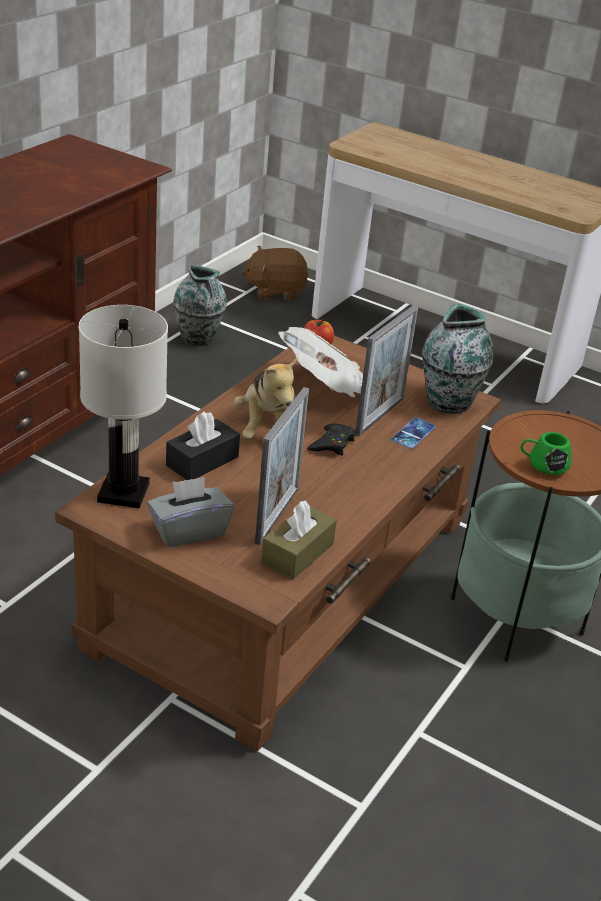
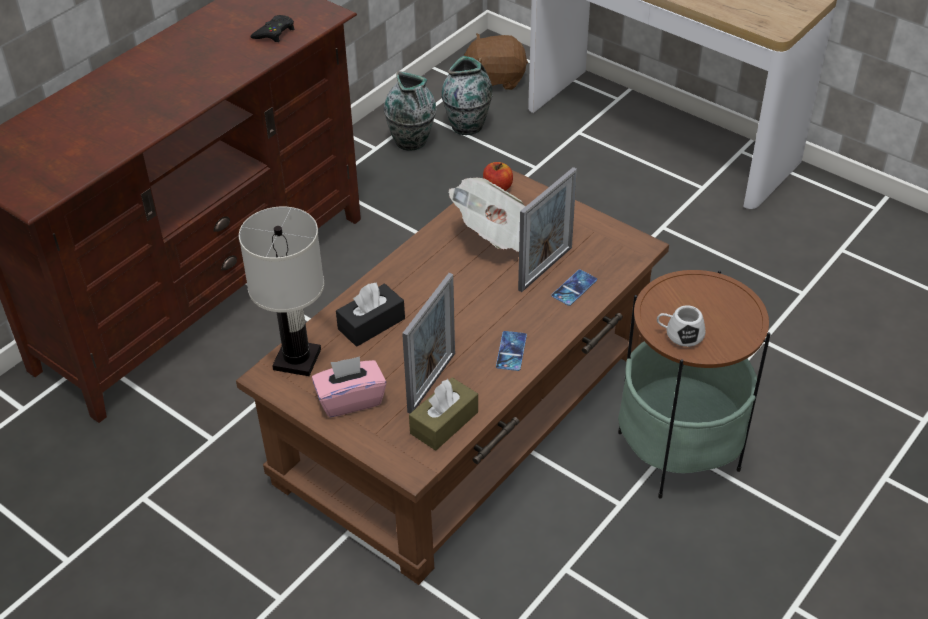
camera: 10 degrees right, 10 degrees up
grey tissue box [147,477,234,547] -> pink tissue box [312,356,387,418]
plush toy [234,357,298,439] -> none
black game controller [307,424,355,456] -> black game controller moved to [250,15,294,42]
vase [422,304,494,413] -> vase moved to [441,56,493,135]
green mug [521,432,571,475] -> white mug [657,305,706,347]
none -> phone [496,331,527,371]

